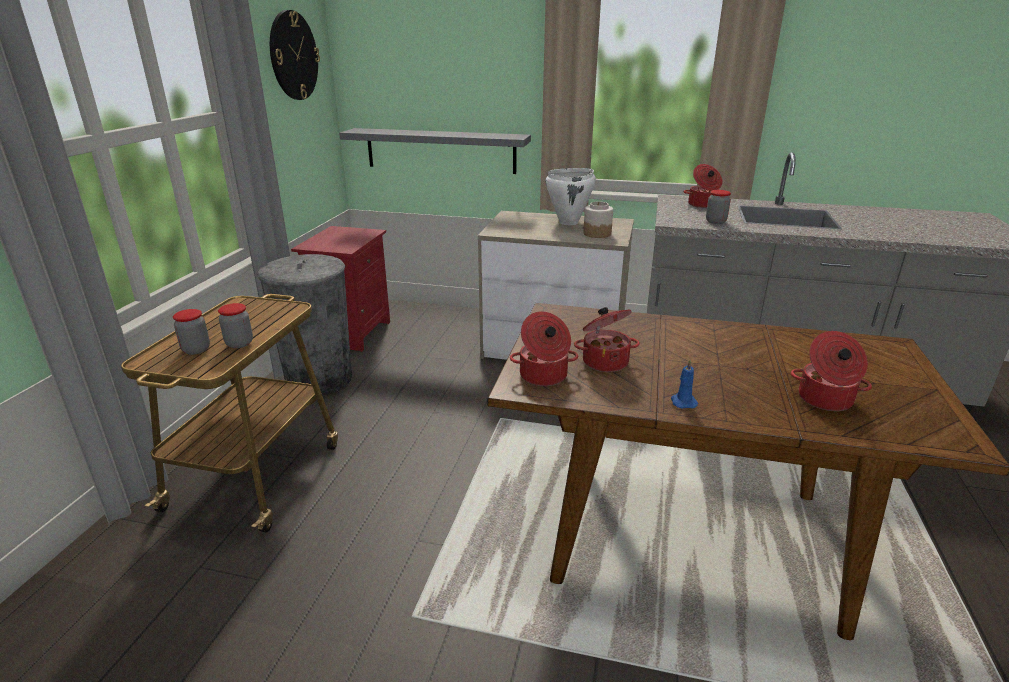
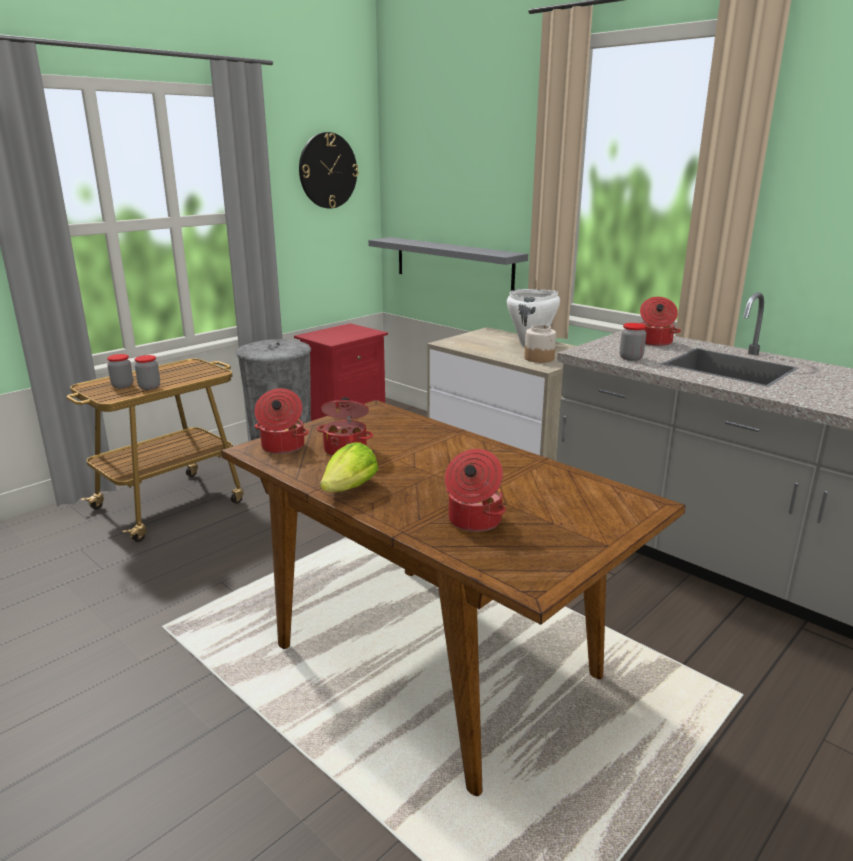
camera: 30 degrees right, 5 degrees down
blue candle [671,360,698,409] -> lettuce [320,442,378,492]

